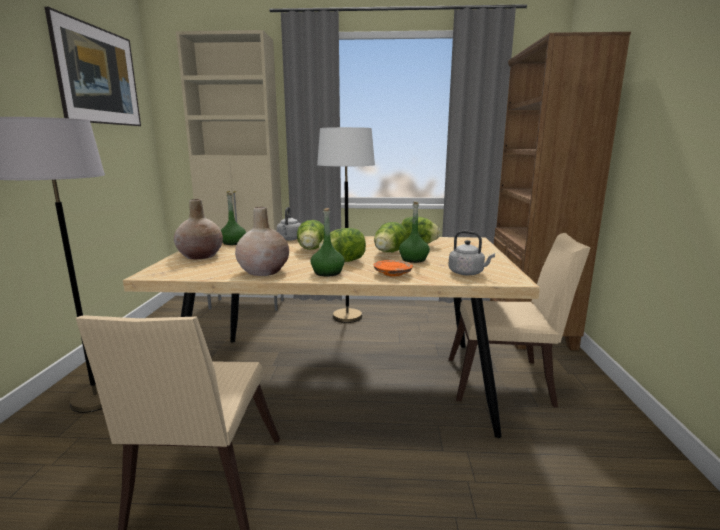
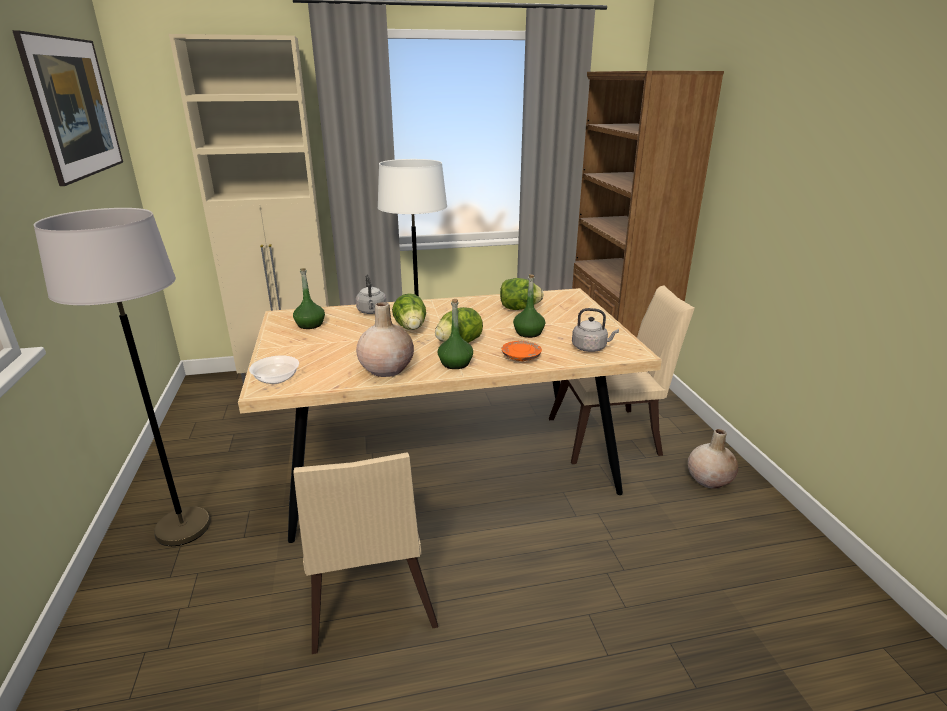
camera: 15 degrees left, 10 degrees up
beige vase [174,199,223,259] -> beige vase moved to [688,429,738,488]
lettuce [374,222,408,252] -> none
none -> bowl [249,355,299,384]

